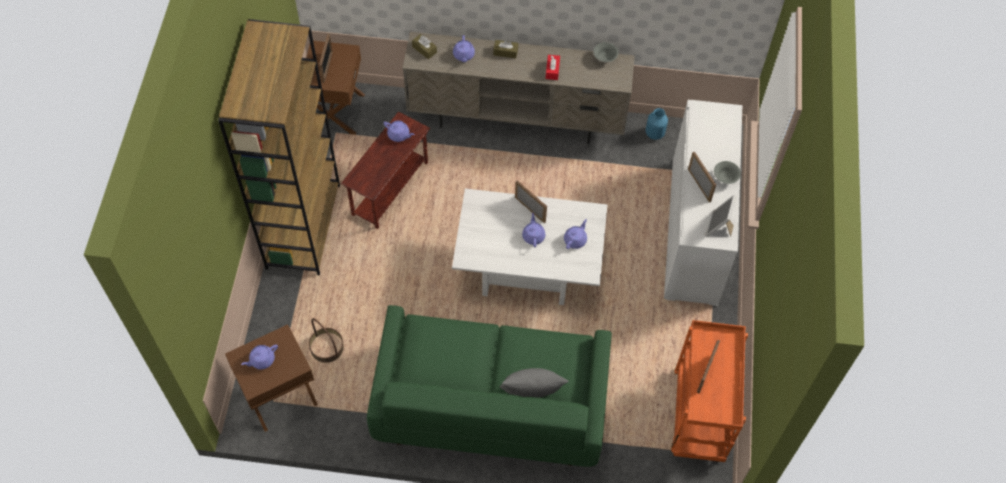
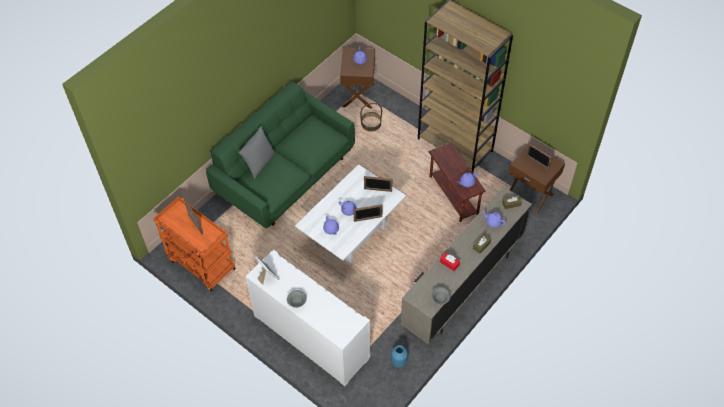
camera: 125 degrees right, 5 degrees down
picture frame [688,152,716,203] -> picture frame moved to [364,176,392,192]

